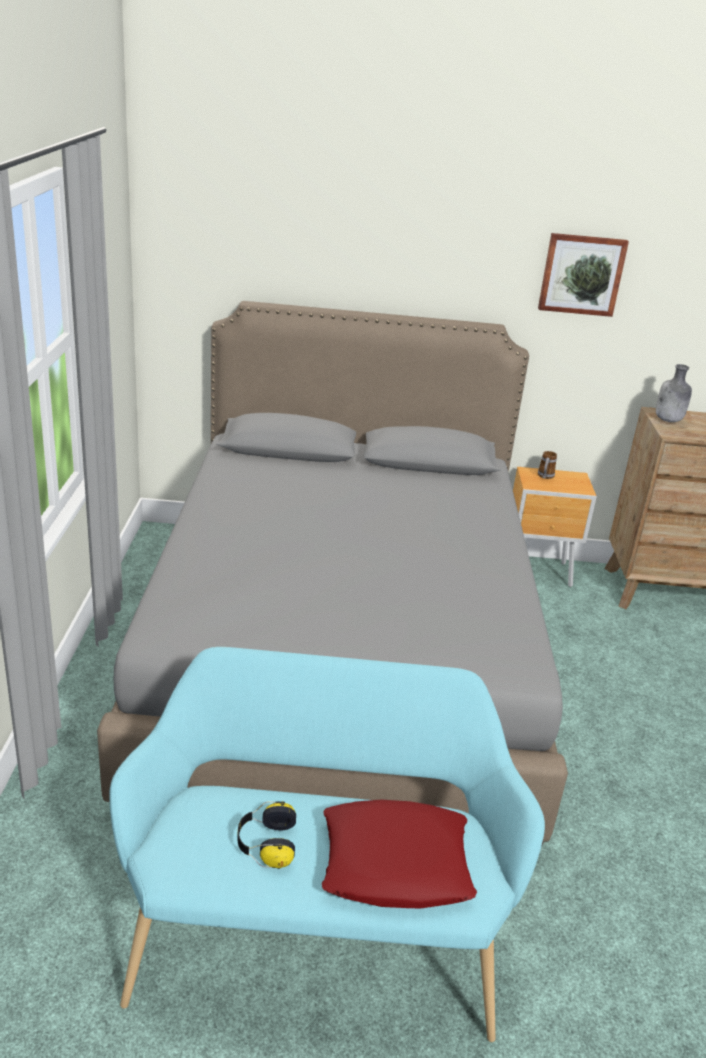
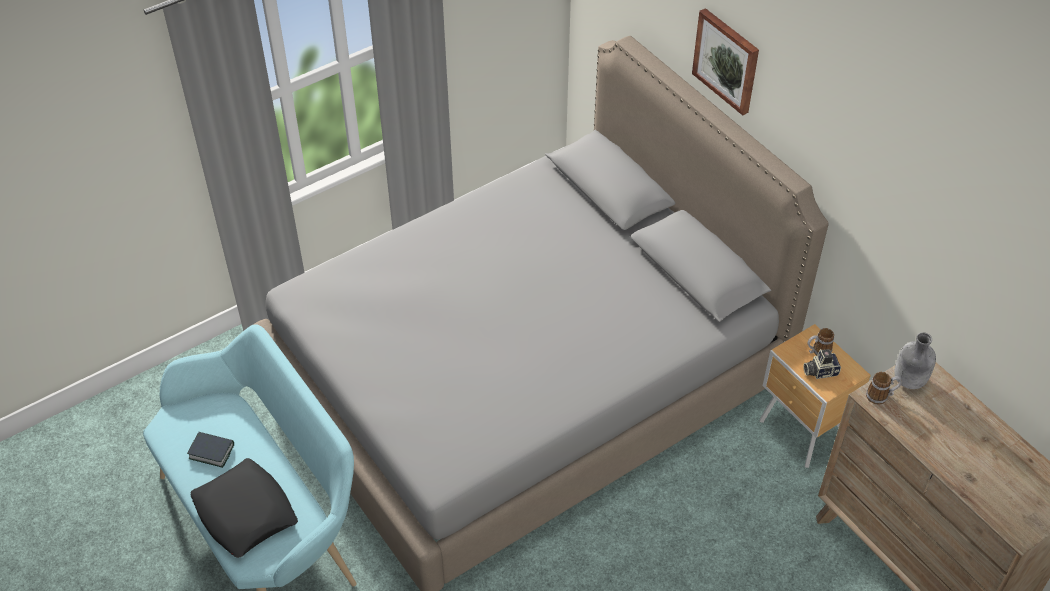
camera: 55 degrees right, 20 degrees up
headphones [237,801,296,869] -> book [187,432,234,468]
red pillow [322,800,477,908] -> black pillow [191,458,298,558]
picture [538,233,629,317] -> picture moved to [692,8,759,115]
none -> camera [803,349,841,379]
none -> mug [866,372,902,405]

